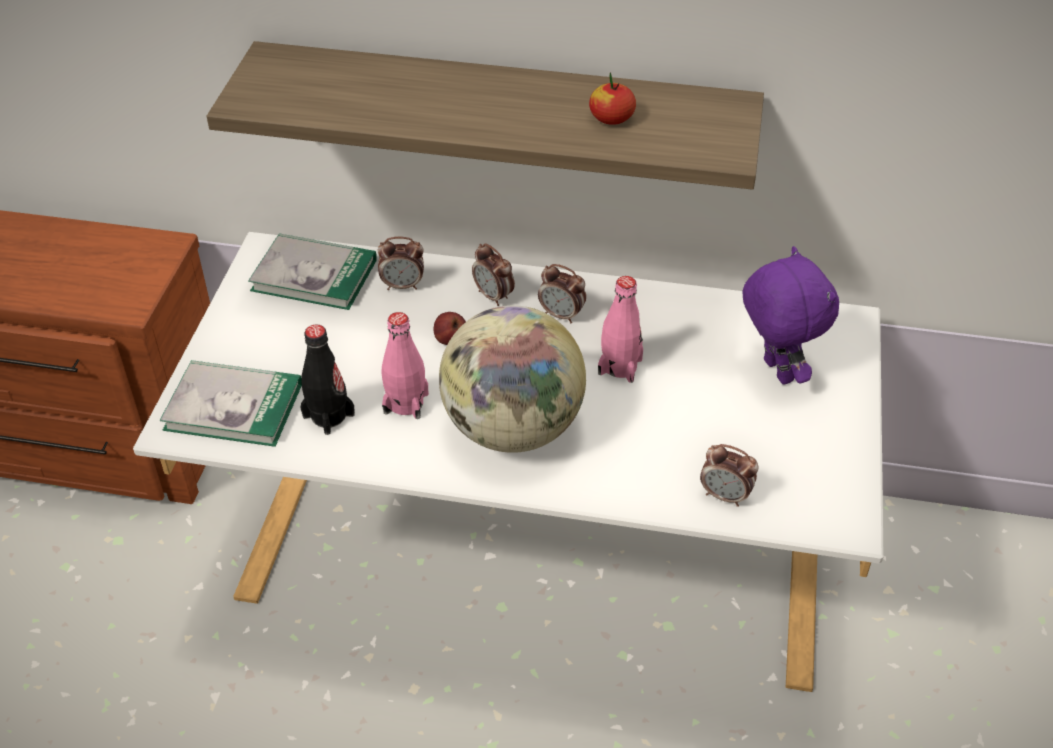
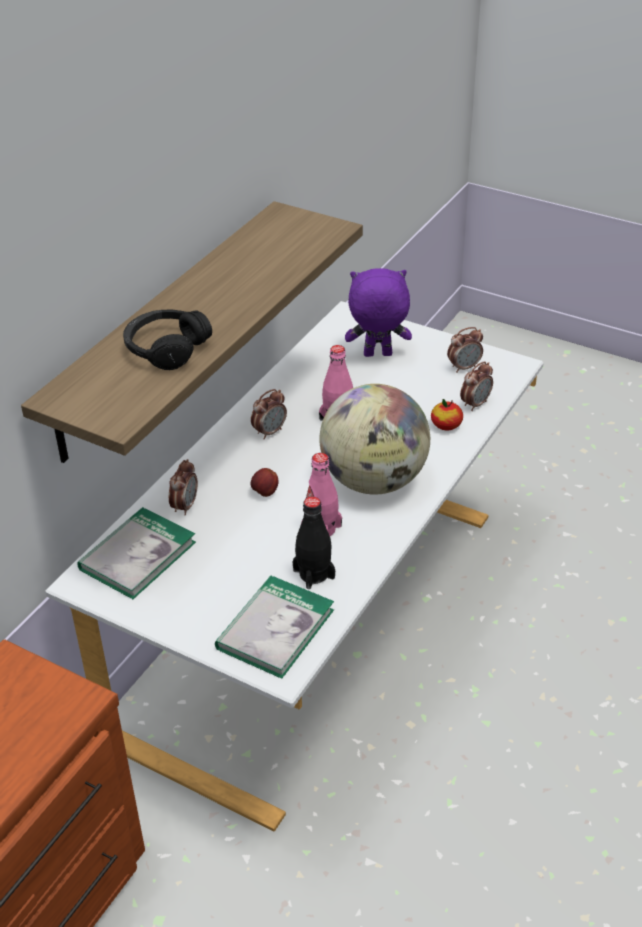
camera: 70 degrees left, 5 degrees down
alarm clock [472,243,515,306] -> alarm clock moved to [447,327,483,373]
apple [589,72,636,125] -> apple moved to [431,399,463,431]
none -> black headphones [123,309,212,370]

